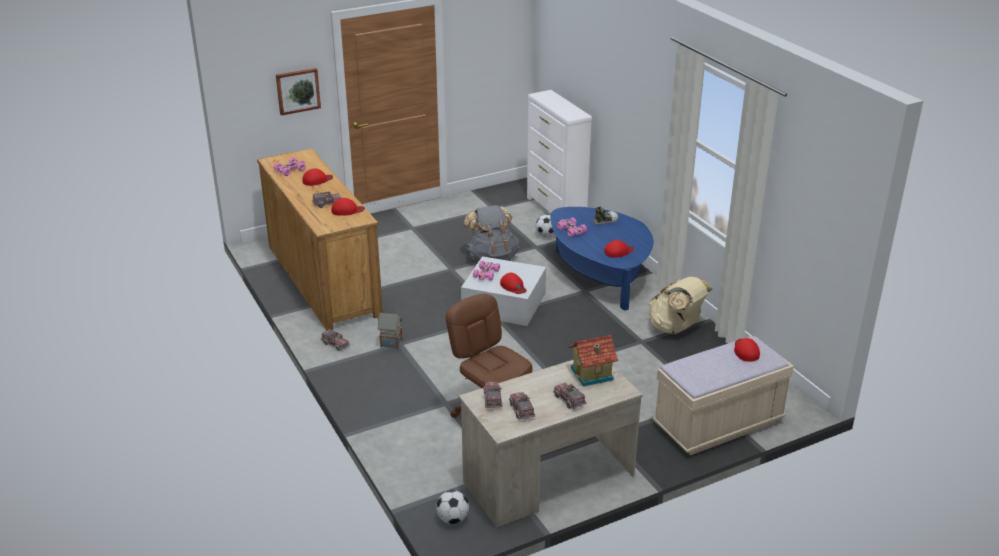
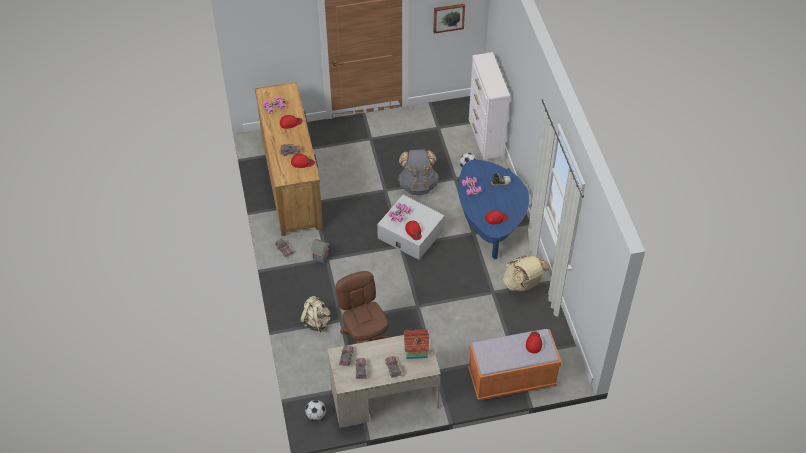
camera: 15 degrees right, 20 degrees up
picture [276,68,321,116] -> picture moved to [433,4,465,34]
beige bench [653,336,794,455] -> orange bench [468,329,561,400]
none -> beige backpack [300,296,331,332]

